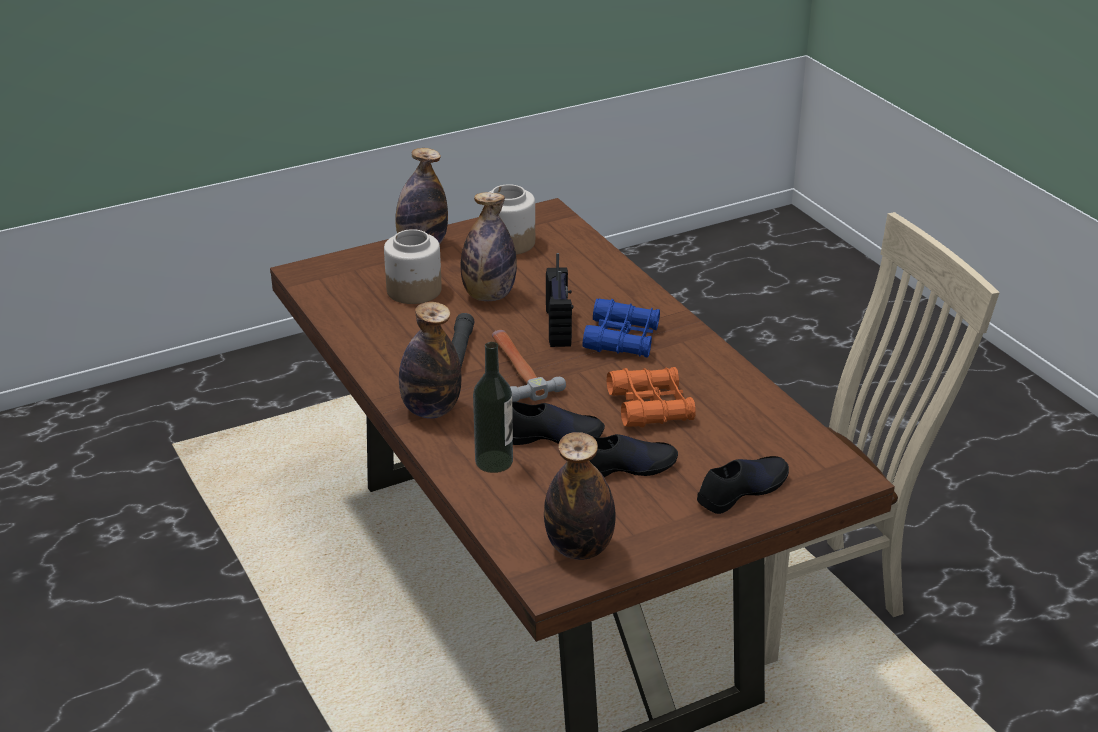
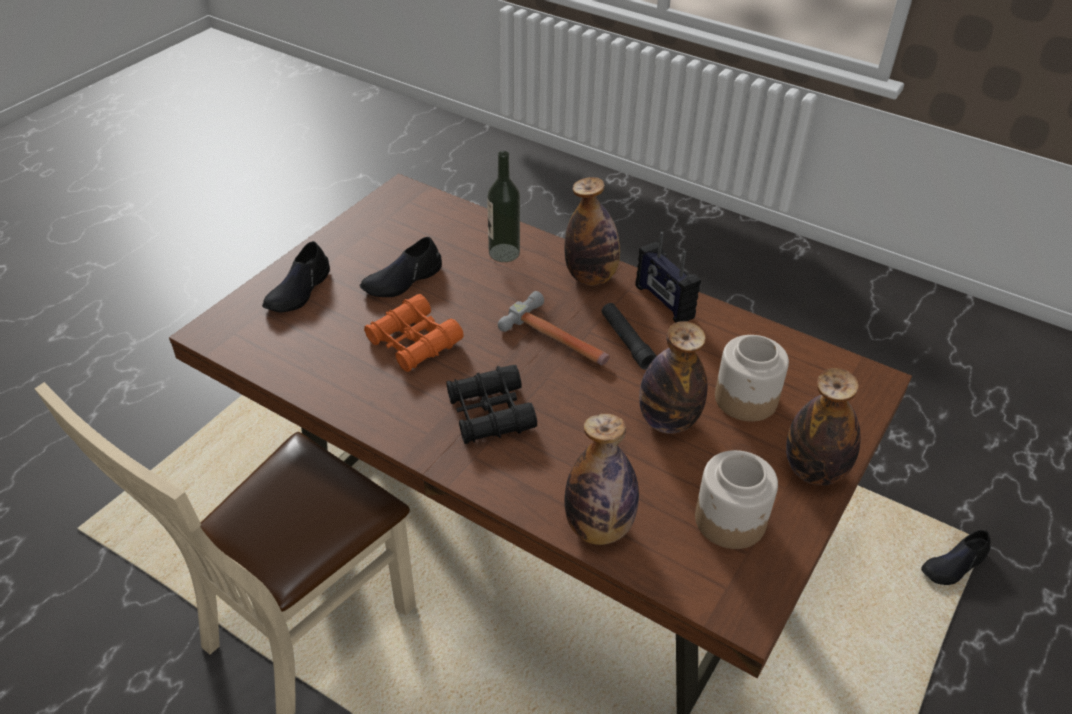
camera: 150 degrees right, 10 degrees up
black shoe [512,401,605,445] -> black shoe moved to [921,530,991,585]
bottle [544,432,616,560] -> bottle moved to [564,414,639,545]
radio [546,253,574,347] -> radio moved to [635,232,701,323]
blue binoculars [583,299,660,358] -> black binoculars [446,365,537,444]

